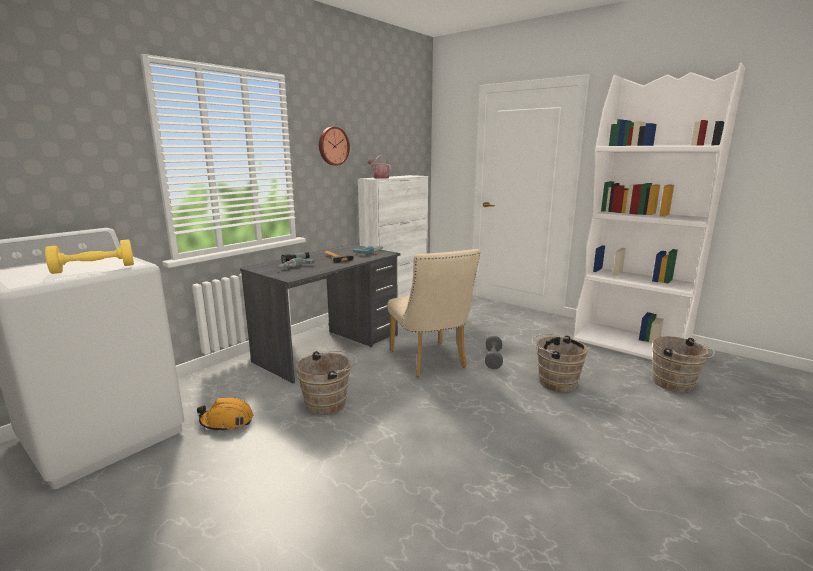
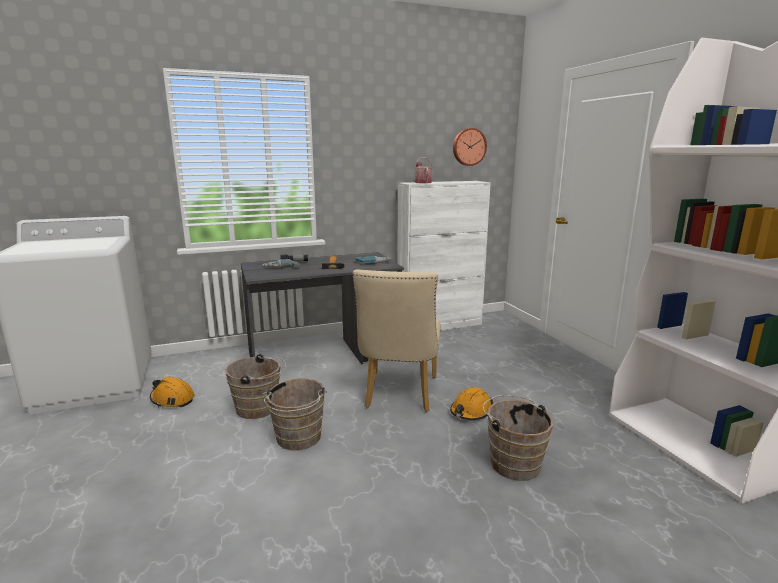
camera: 30 degrees right, 0 degrees up
yellow dumbbell [45,240,134,274] -> none
wall clock [319,127,350,166] -> wall clock moved to [453,128,487,166]
grey dumbbell [485,336,503,369] -> orange hard hat [450,387,493,420]
brown bucket [652,336,715,393] -> brown bucket moved to [262,378,327,450]

